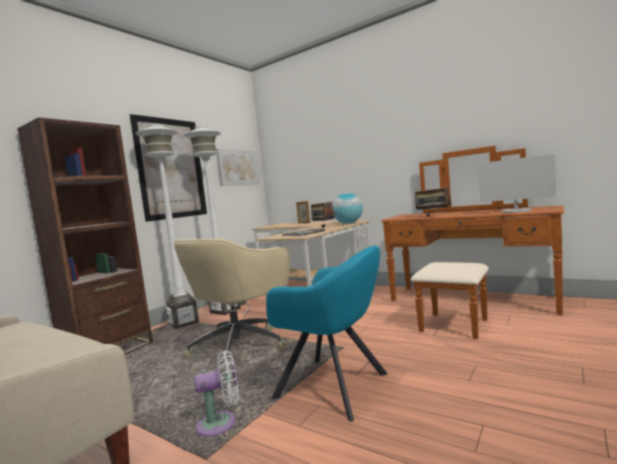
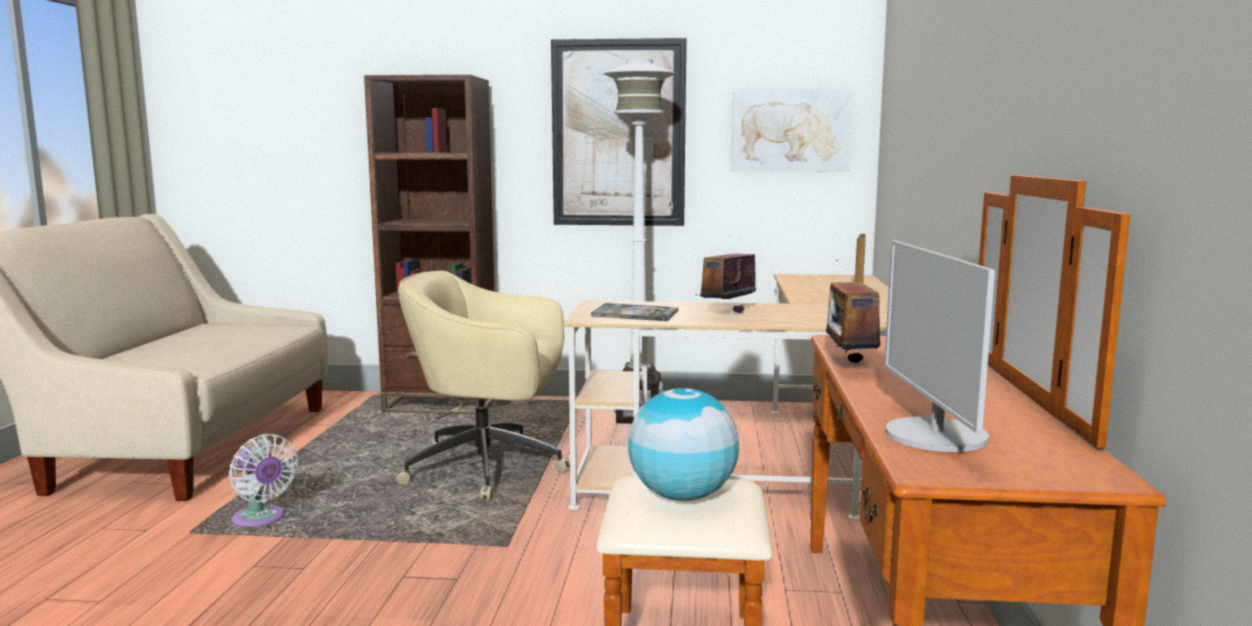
camera: 60 degrees right, 5 degrees up
white floor lamp [135,124,199,329] -> none
turquoise armchair [266,246,388,421] -> none
globe [333,193,363,224] -> globe moved to [628,388,739,501]

